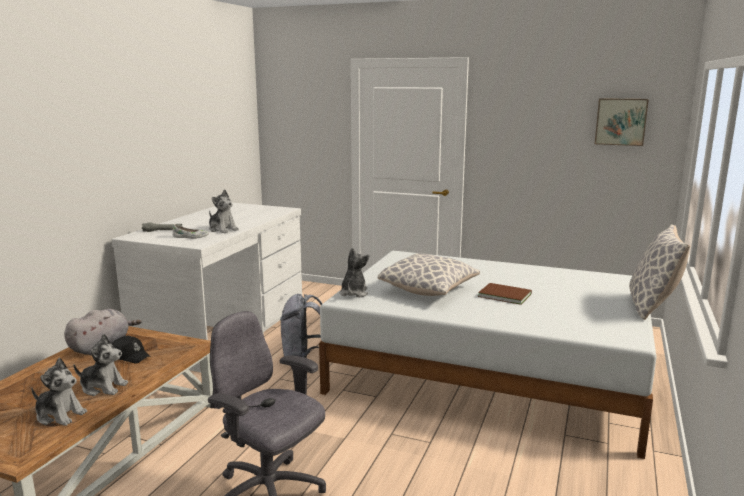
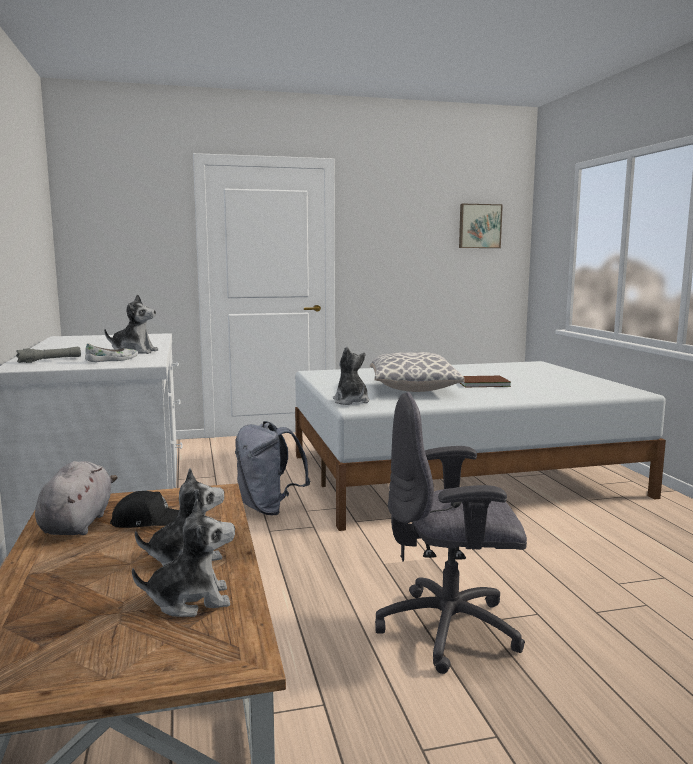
camera: 35 degrees left, 5 degrees down
pillow [629,224,690,320] -> none

